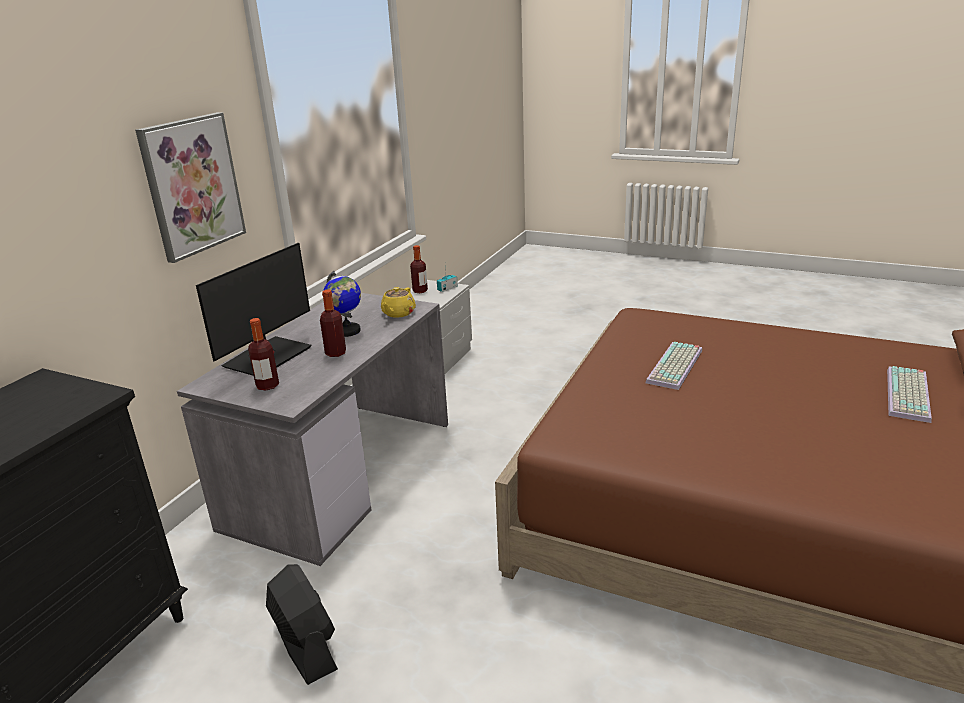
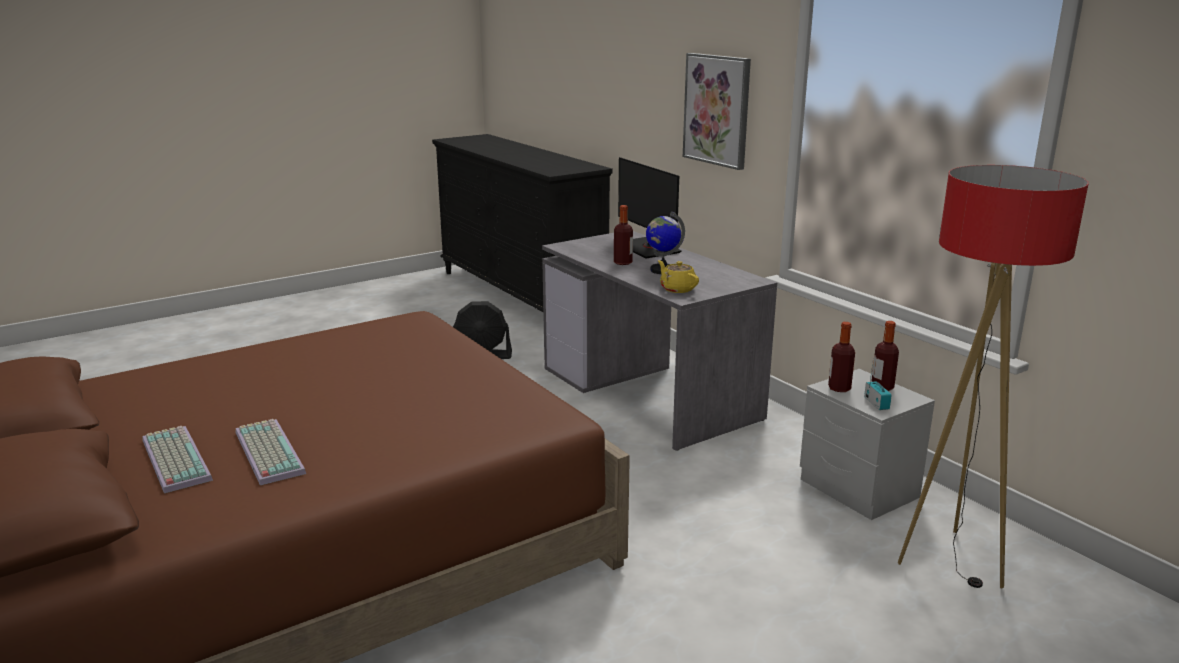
camera: 120 degrees right, 5 degrees down
bottle [248,318,279,390] -> bottle moved to [828,322,855,392]
keyboard [646,342,702,390] -> keyboard moved to [236,419,306,485]
none -> floor lamp [898,165,1089,589]

